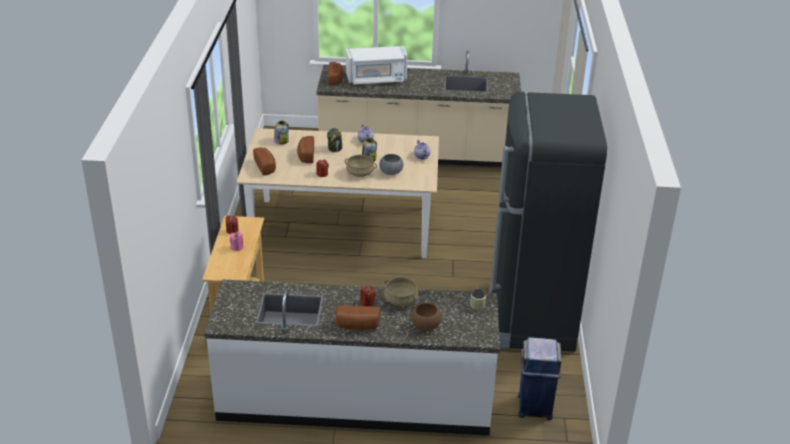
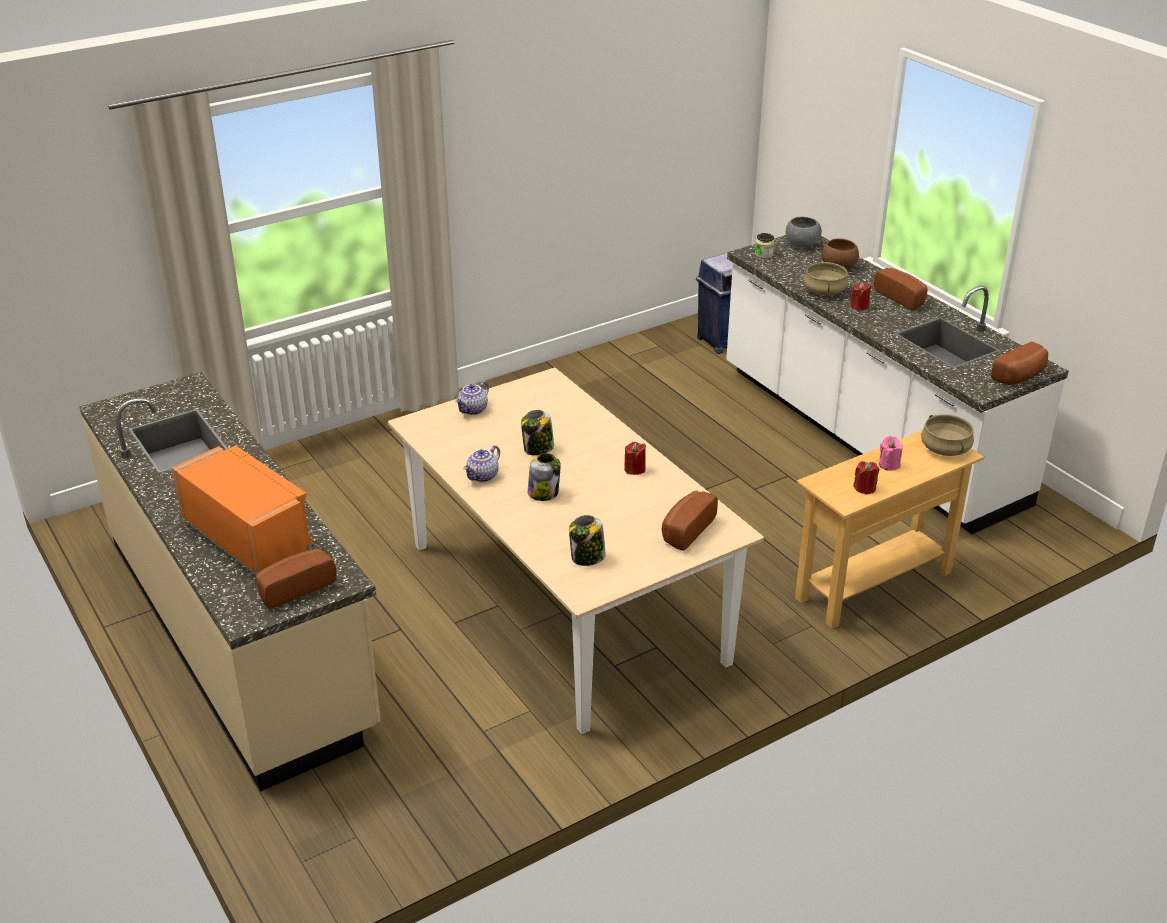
camera: 125 degrees left, 0 degrees up
bread [297,136,314,163] -> bread moved to [991,342,1048,385]
beige cooking pot [345,155,377,177] -> beige cooking pot moved to [921,414,974,456]
white microwave [346,46,408,84] -> orange microwave [172,445,313,575]
grey bowl [379,154,404,175] -> grey bowl moved to [786,217,822,247]
black fridge [489,92,607,351] -> none

